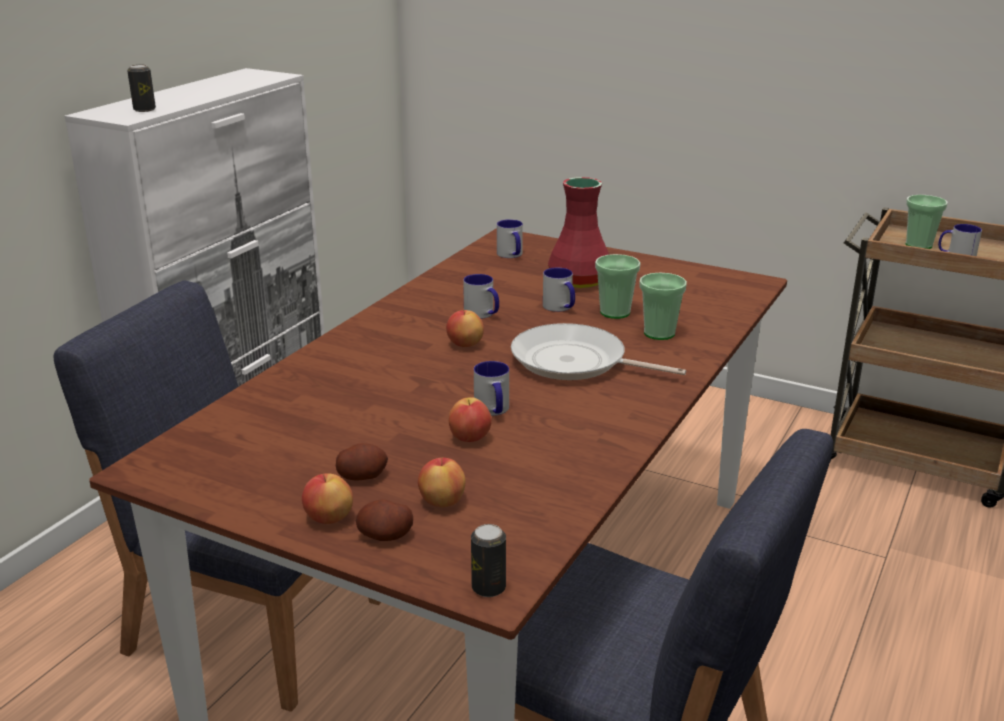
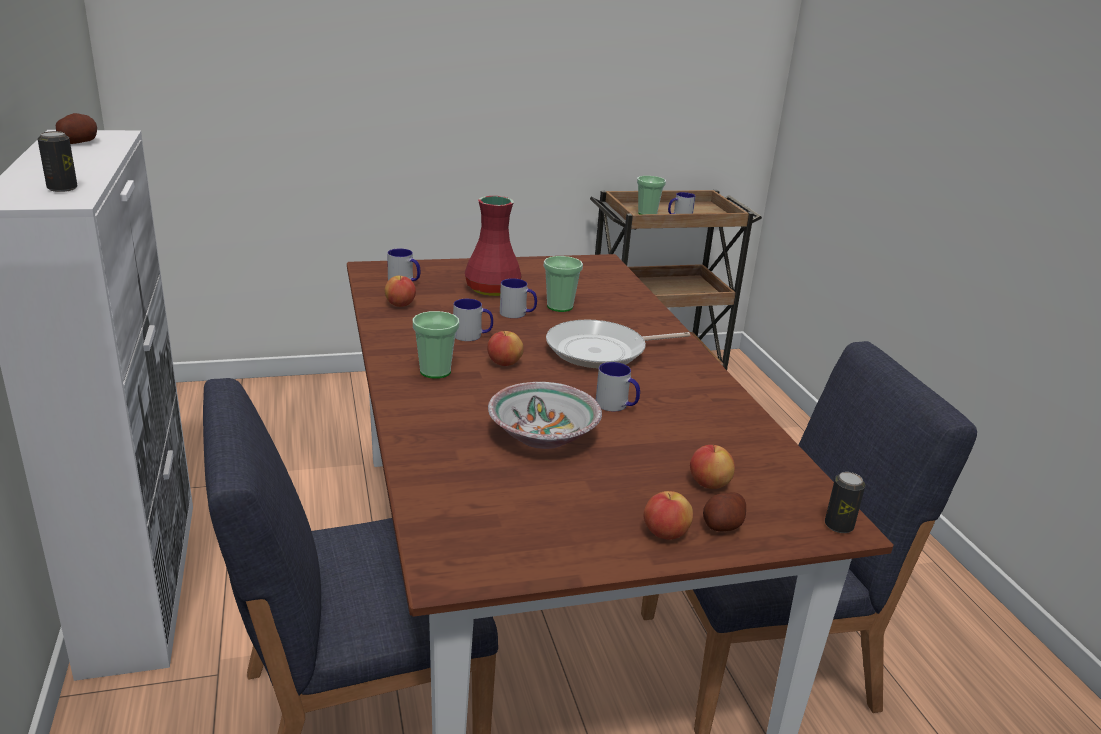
camera: 45 degrees left, 0 degrees up
potato [336,443,388,481] -> potato moved to [55,113,97,144]
apple [449,397,492,442] -> apple moved to [384,276,416,307]
cup [639,273,687,340] -> cup moved to [413,311,459,379]
none -> bowl [488,382,602,449]

